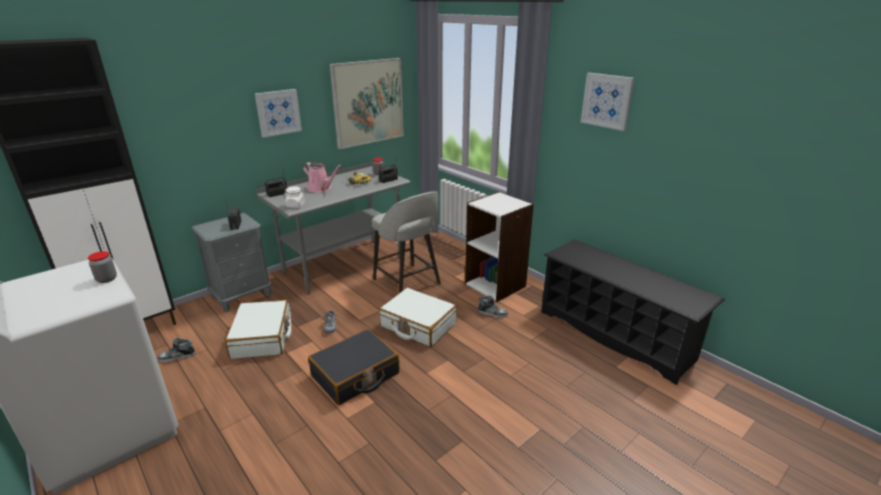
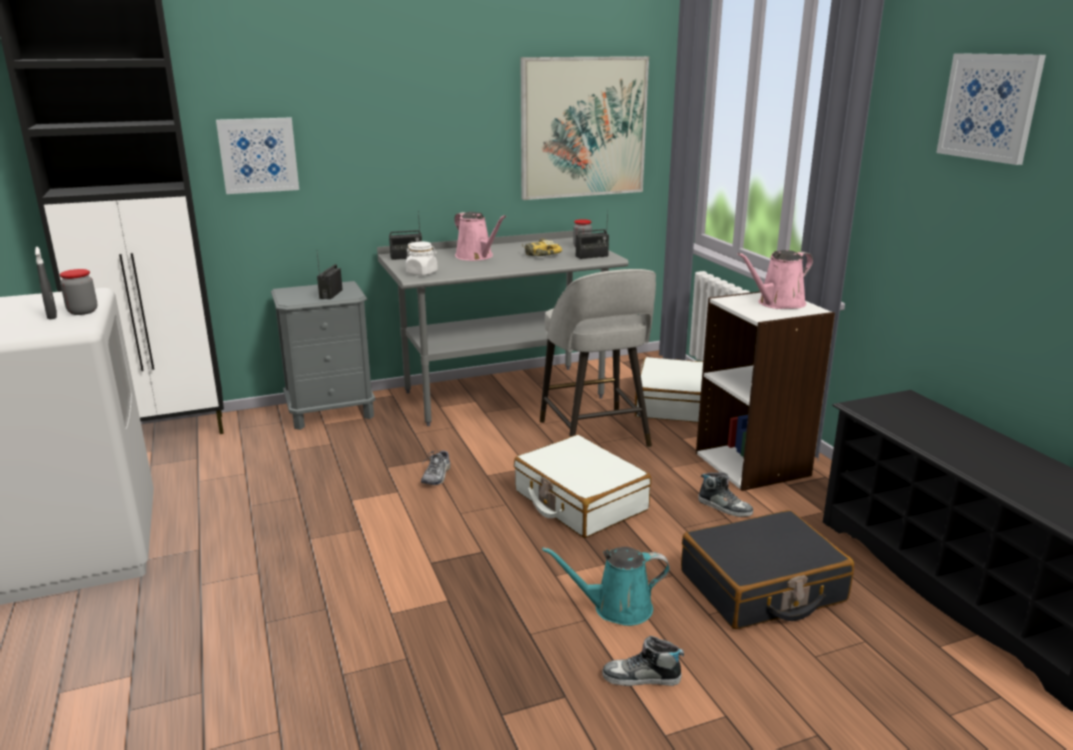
camera: 20 degrees right, 5 degrees down
shoe [157,338,196,362] -> shoe moved to [602,636,684,686]
white suitcase [225,300,291,359] -> white suitcase moved to [635,357,703,423]
picture [255,89,302,138] -> picture moved to [216,117,299,194]
black suitcase [308,329,400,405] -> black suitcase moved to [681,510,854,629]
none -> grey spray bottle [35,247,57,319]
none -> turquoise watering can [542,547,670,626]
none -> pink watering can [738,250,813,309]

